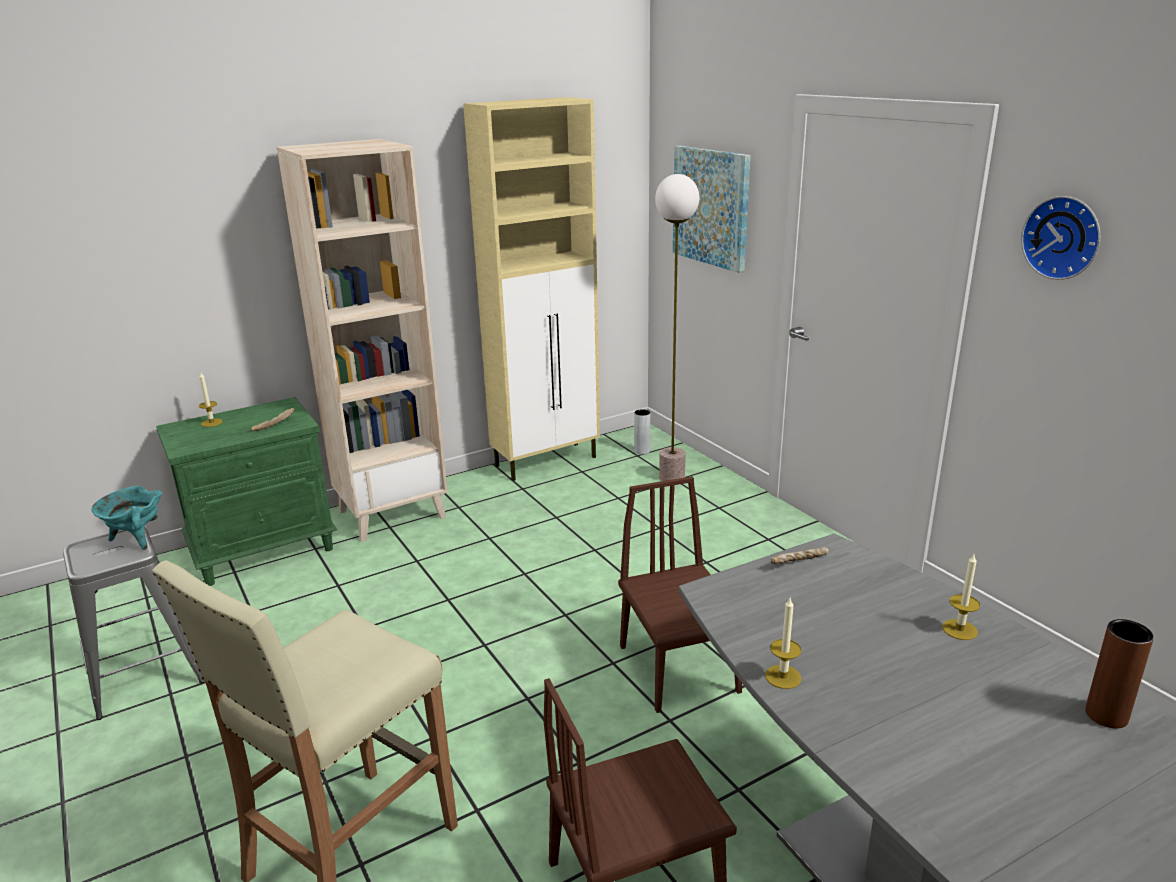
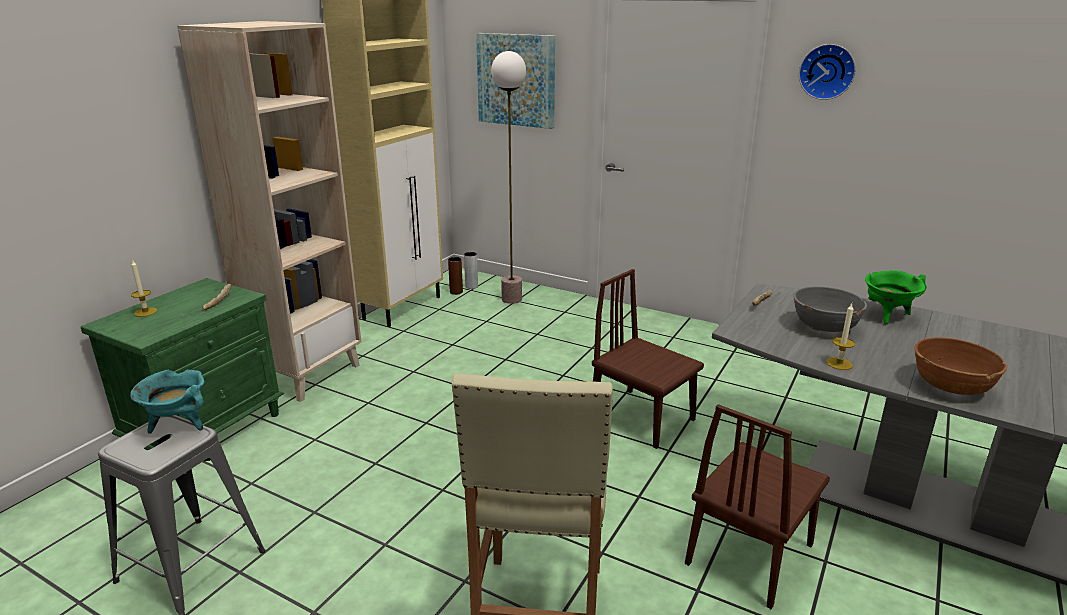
camera: 30 degrees left, 0 degrees up
candle [942,554,980,640] -> green cooking pot [865,270,926,324]
brown vase [1085,619,1154,729] -> brown vase moved to [448,257,463,295]
none -> grey bowl [793,286,867,332]
none -> brown bowl [914,337,1007,395]

